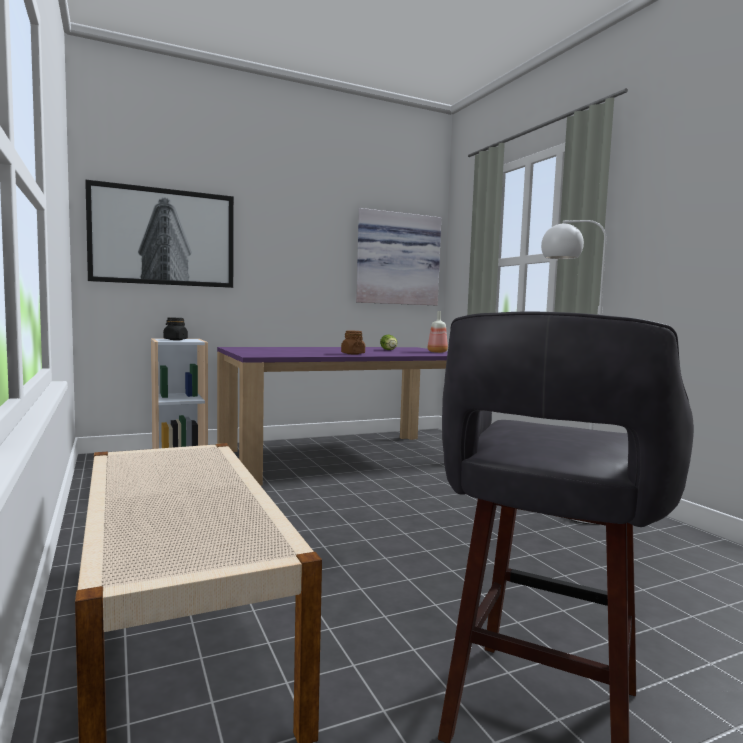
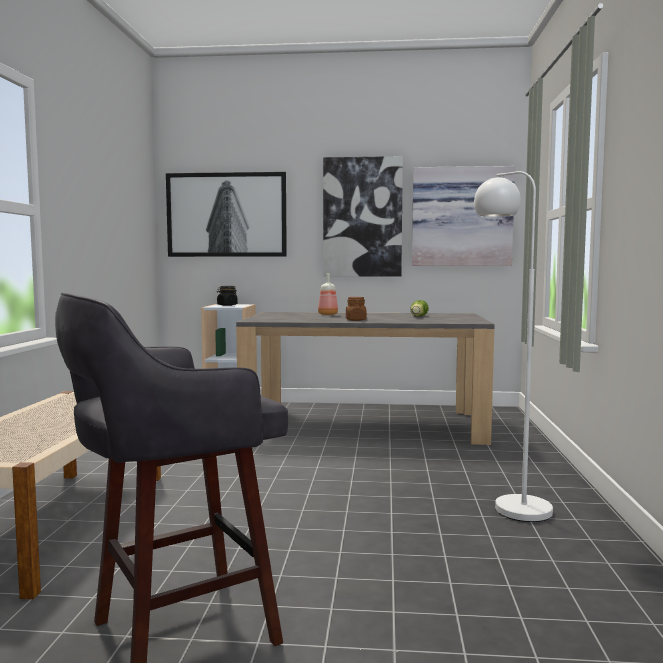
camera: 30 degrees right, 0 degrees up
purple dining table [217,347,448,486] -> grey dining table [236,312,494,445]
bottle [428,311,448,353] -> bottle moved to [318,273,338,315]
none -> picture [323,156,403,277]

